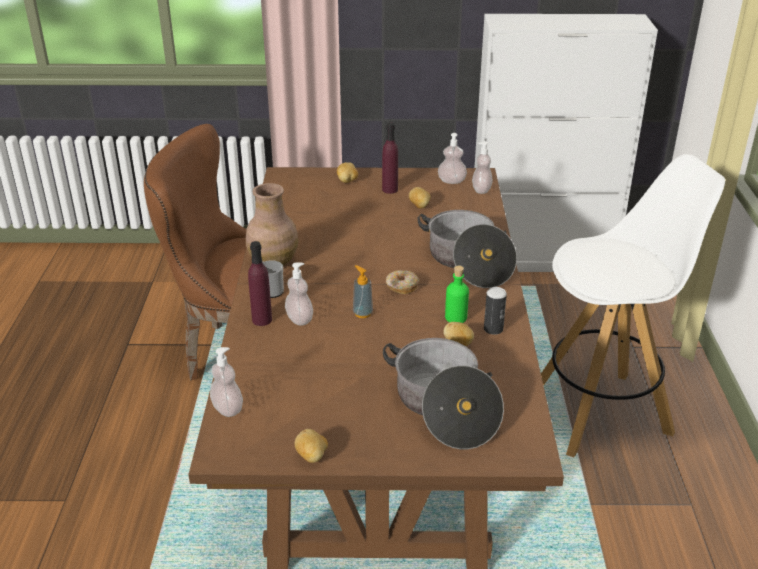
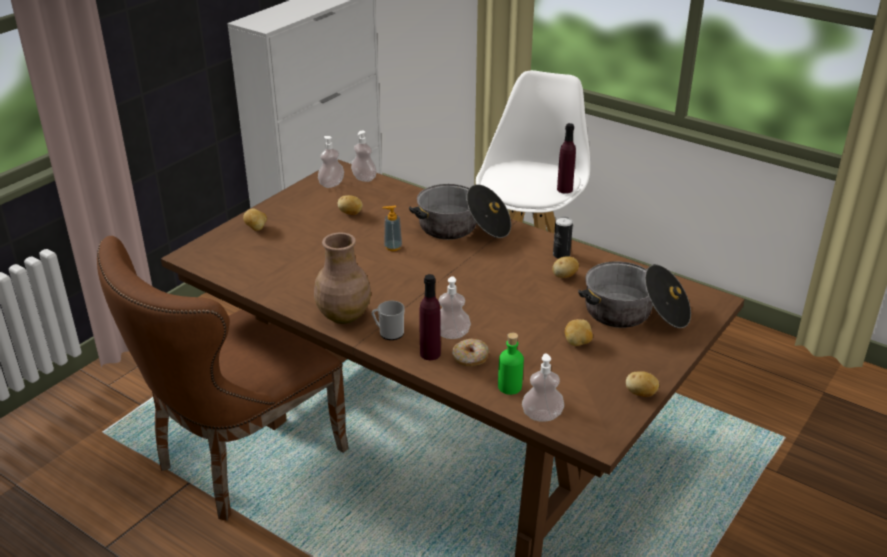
camera: 55 degrees left, 0 degrees up
soap dispenser [353,265,373,318] -> soap dispenser moved to [382,206,402,251]
purple bottle [382,123,398,194] -> purple bottle moved to [557,123,576,194]
donut [386,270,419,294] -> donut moved to [452,339,489,366]
green bottle [445,265,469,323] -> green bottle moved to [498,333,524,395]
none -> potato [565,319,593,346]

